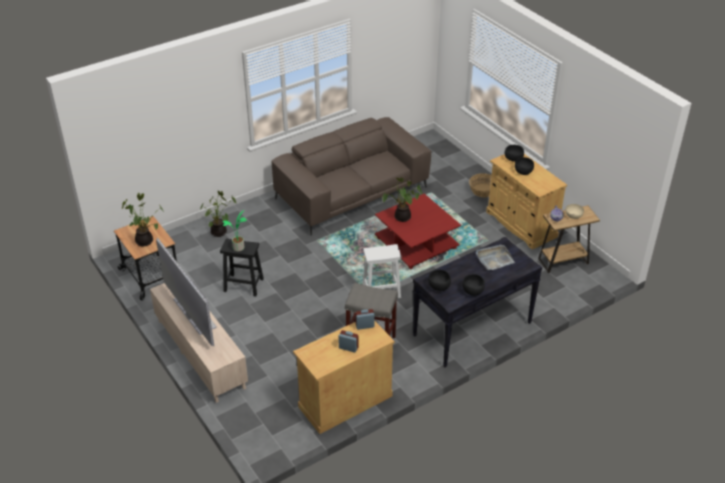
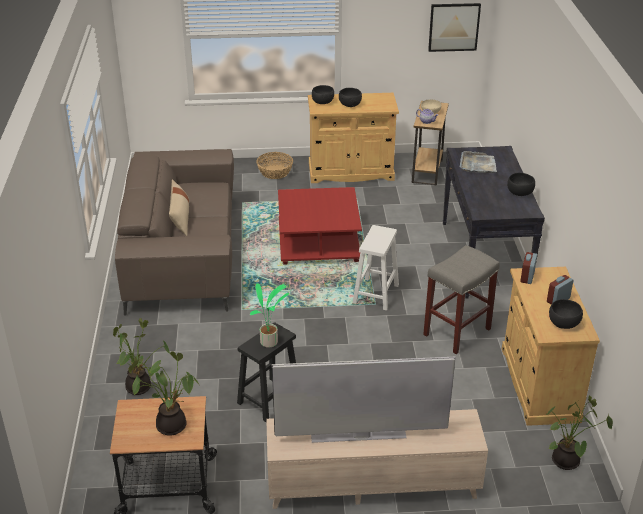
camera: 60 degrees left, 5 degrees down
potted plant [382,178,422,222] -> potted plant moved to [546,396,613,470]
black bowl [428,270,451,291] -> black bowl moved to [549,299,583,329]
none -> beige pillow [169,179,189,236]
none -> picture [428,3,481,52]

